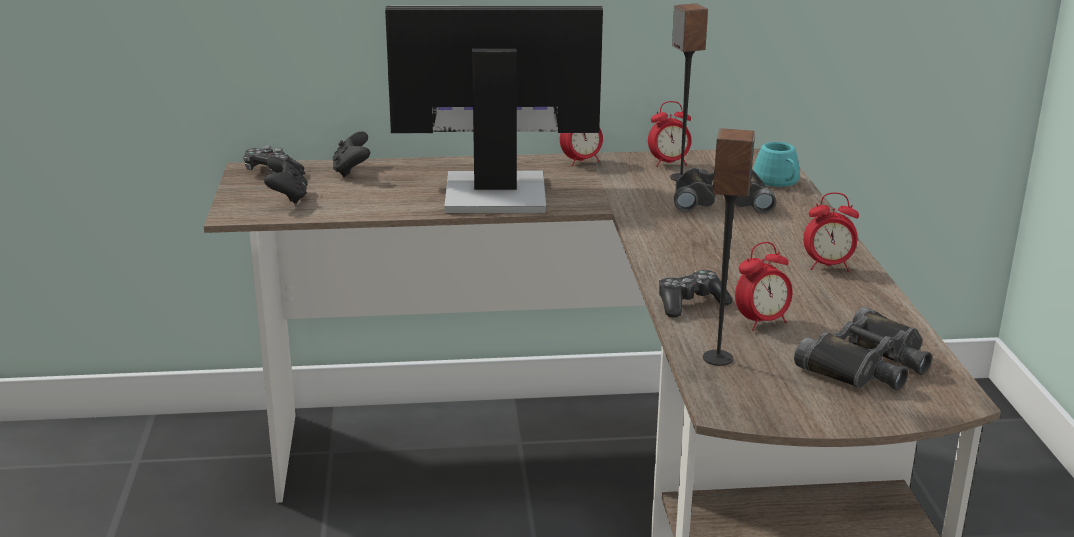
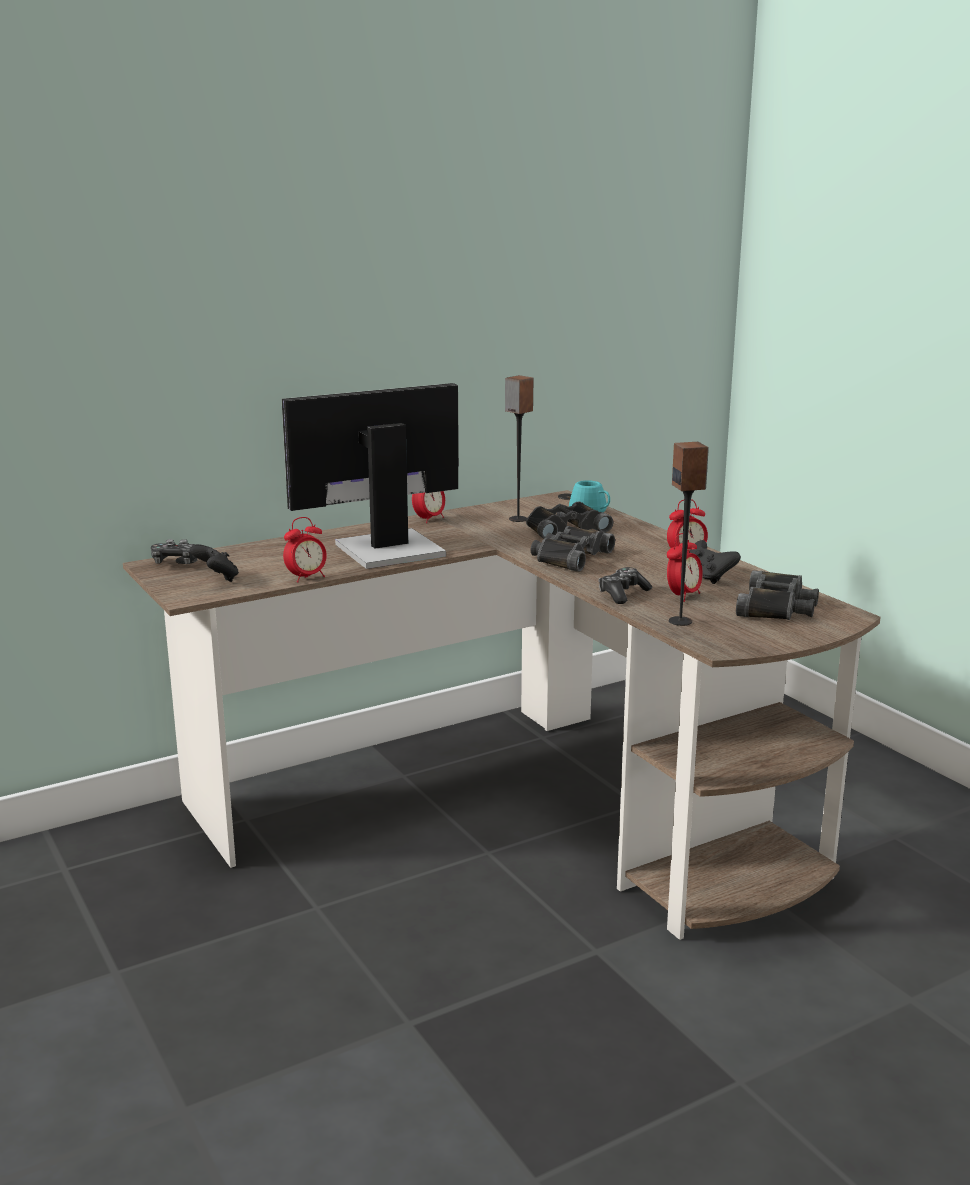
camera: 25 degrees left, 5 degrees down
black game controller [333,131,370,177] -> black game controller moved to [689,540,741,584]
alarm clock [648,101,692,167] -> alarm clock moved to [283,517,327,582]
none -> black binoculars [531,526,615,572]

